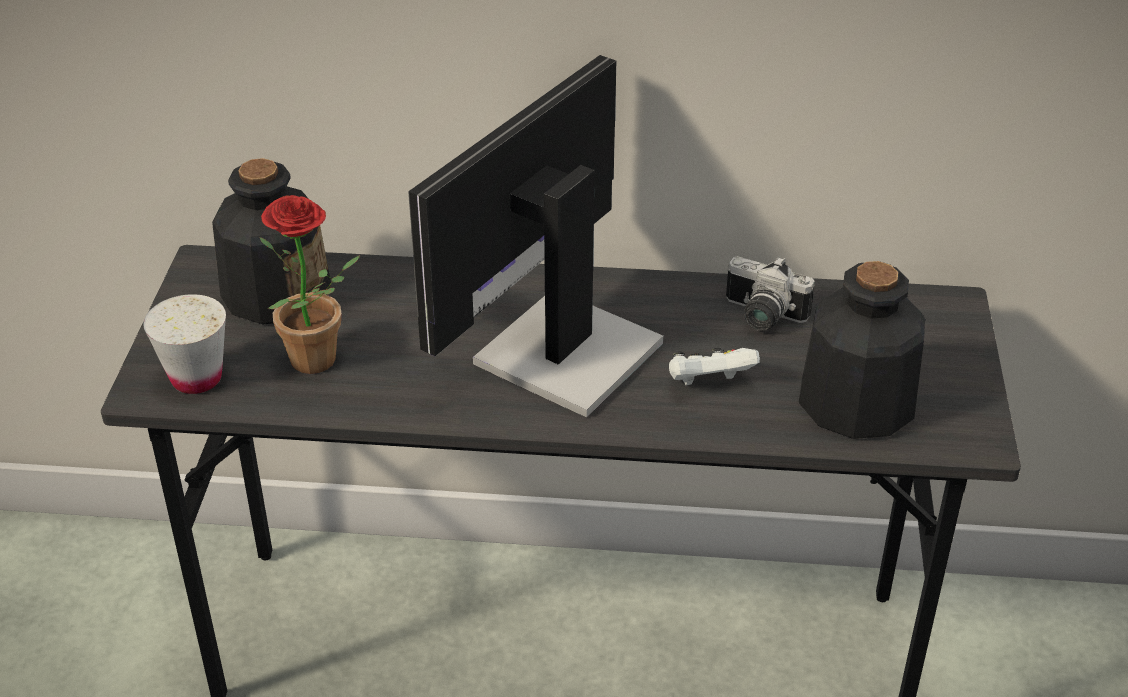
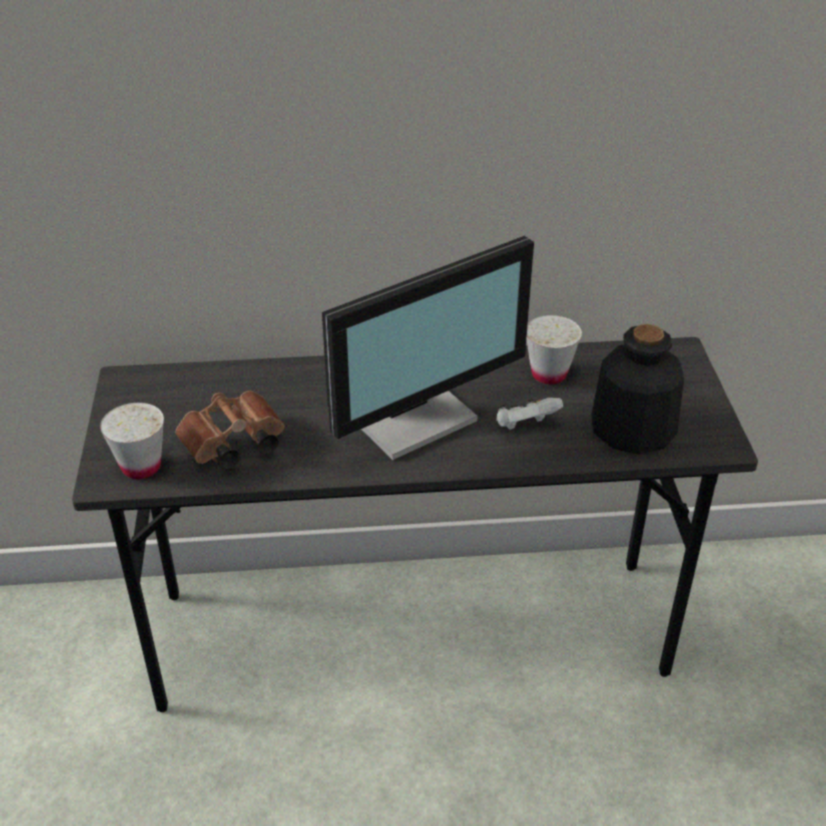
camera: 10 degrees left, 0 degrees up
bottle [212,158,331,325] -> none
potted plant [260,195,360,374] -> brown binoculars [176,391,284,469]
monitor [408,55,664,418] -> monitor turned 150 degrees counterclockwise [322,236,534,460]
camera [726,256,815,331] -> white cup [527,315,582,384]

